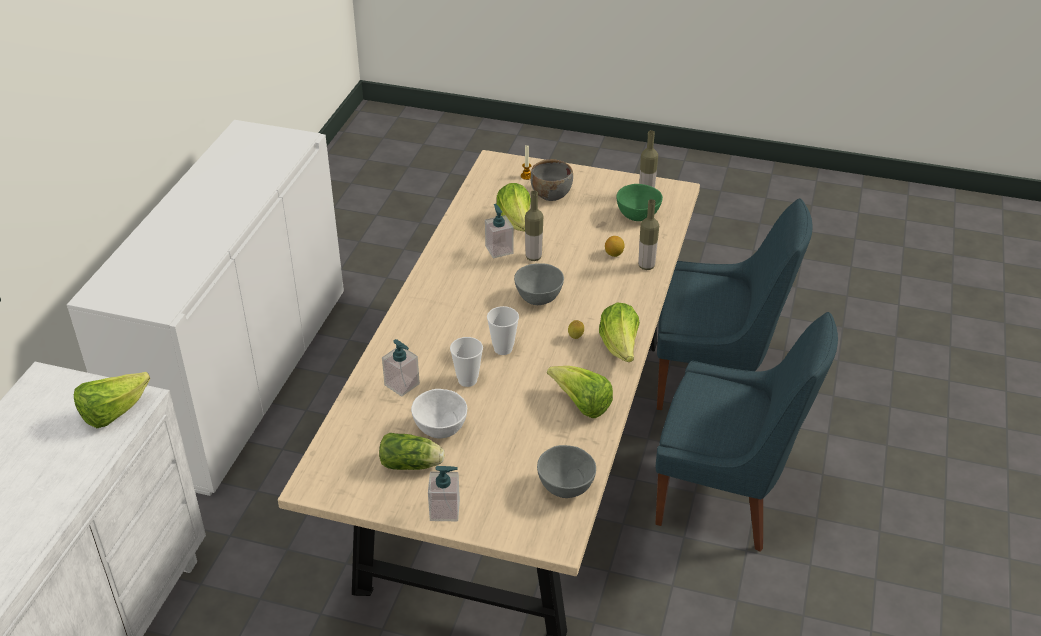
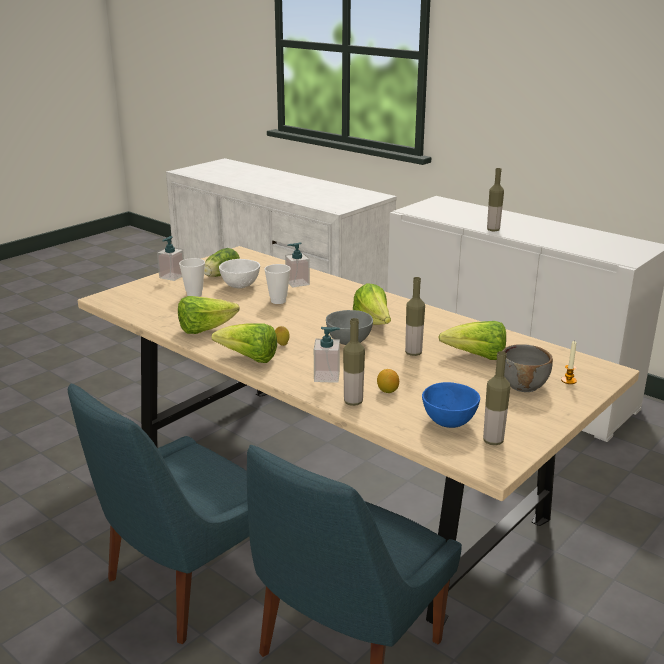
camera: 115 degrees right, 15 degrees down
lettuce [74,372,150,428] -> lettuce moved to [353,283,391,325]
soap dispenser [485,204,514,258] -> soap dispenser moved to [314,327,340,383]
cup [487,306,519,355] -> cup moved to [179,258,205,297]
grey bowl [537,445,596,498] -> none
green bowl [616,184,663,221] -> blue bowl [422,382,480,428]
none -> bottle [487,168,504,231]

